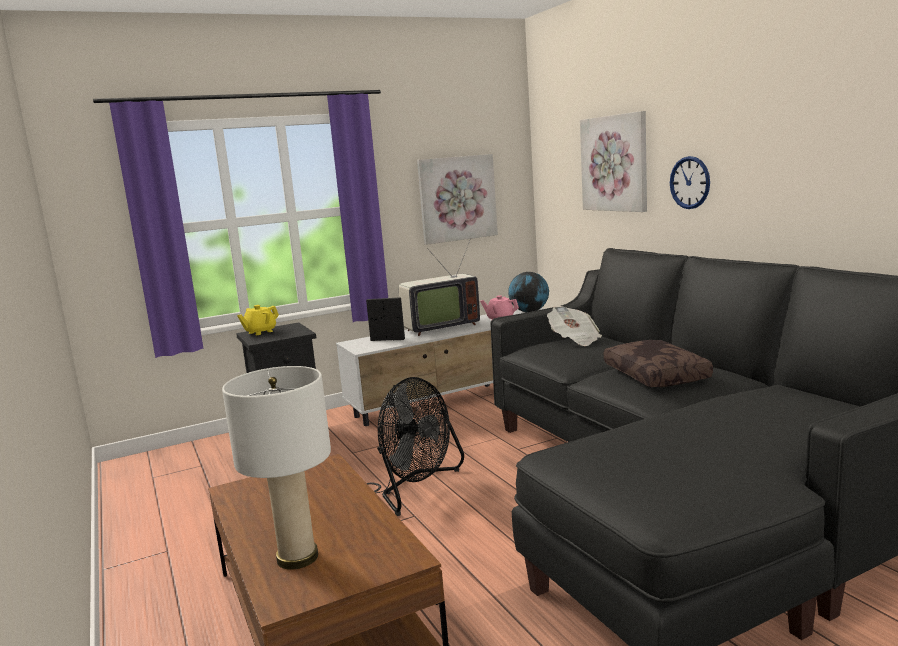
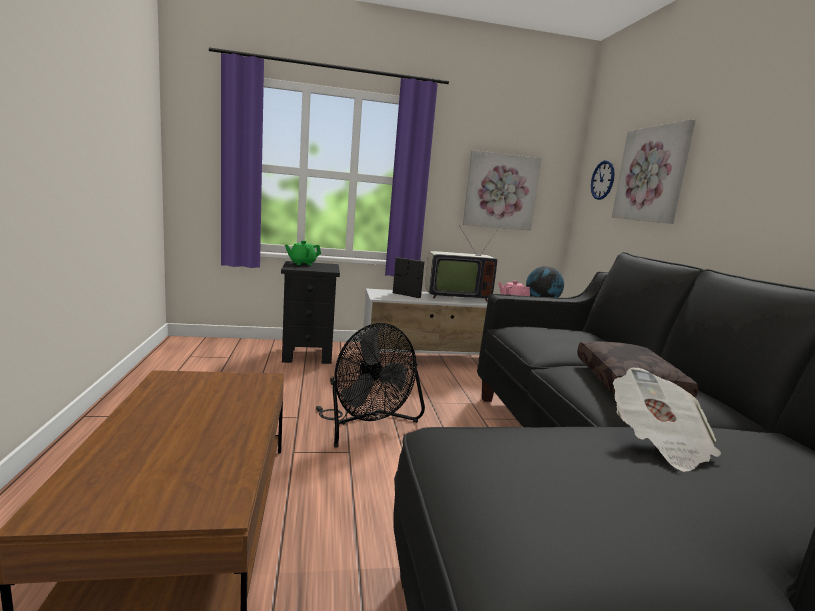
camera: 15 degrees right, 0 degrees up
white table lamp [222,366,331,570] -> none
yellow teapot [237,305,279,335] -> green teapot [285,241,321,265]
newspaper [547,306,602,346] -> newspaper moved to [613,367,721,472]
wall clock [670,156,710,209] -> wall clock moved to [591,160,615,200]

